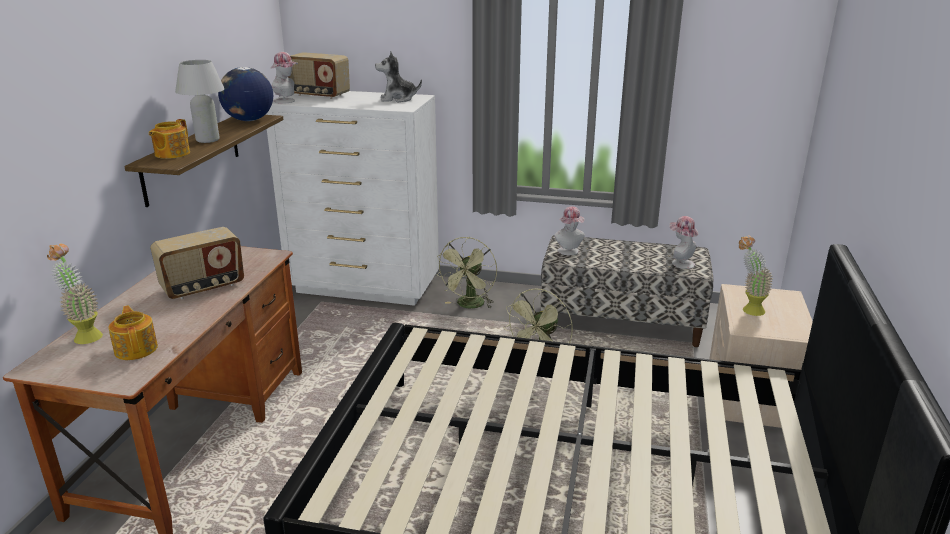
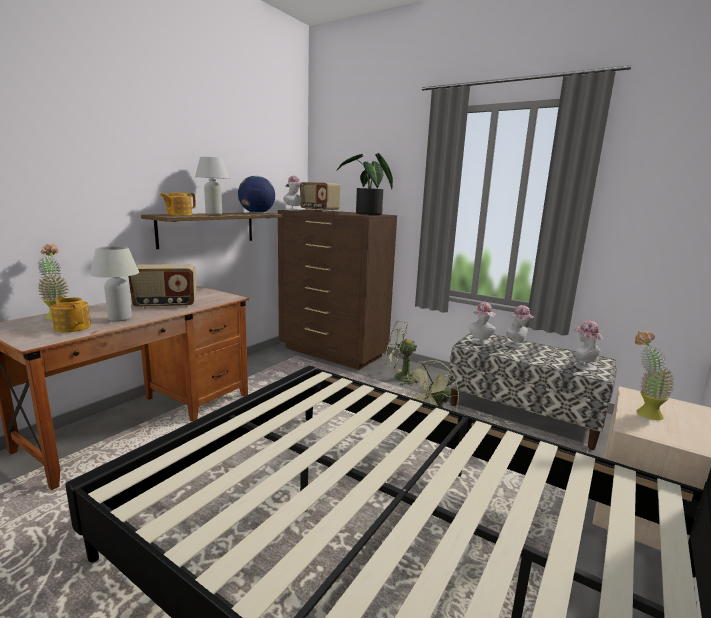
camera: 20 degrees right, 10 degrees down
teapot [109,305,158,360] -> teapot turned 45 degrees counterclockwise [51,296,91,332]
white dresser [265,91,439,306] -> brown dresser [278,210,397,370]
plush toy [375,52,422,103] -> potted plant [336,153,393,215]
green fan [436,237,497,309] -> green fan turned 60 degrees clockwise [385,321,419,386]
none -> white table lamp [90,246,139,322]
none -> hat [505,305,535,348]

